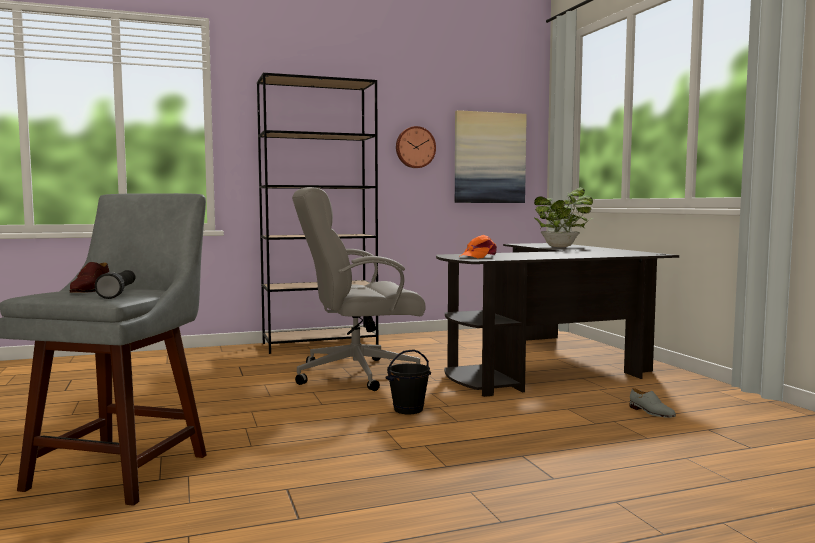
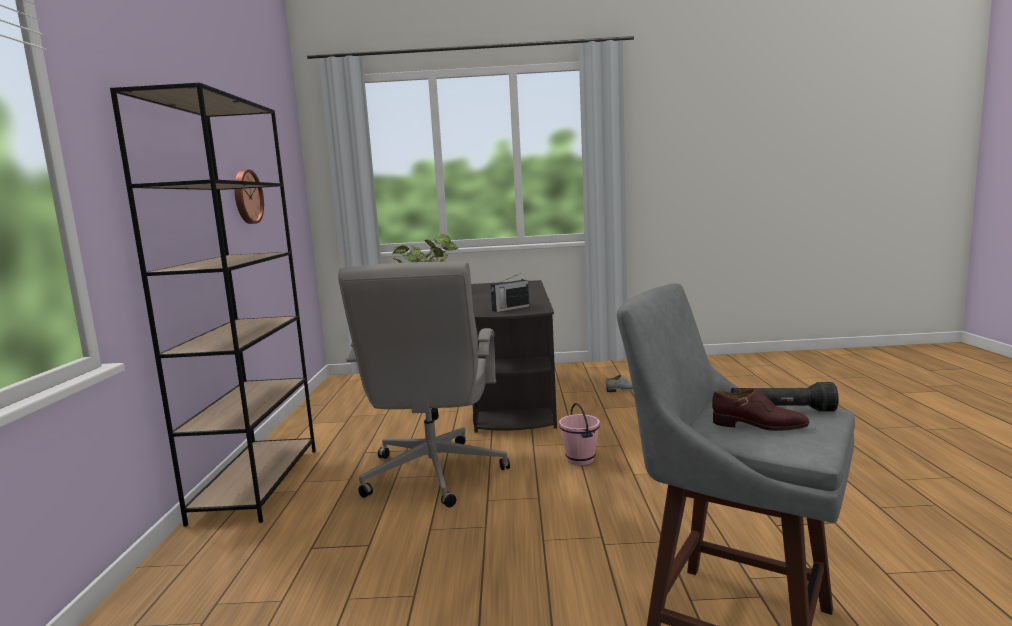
camera: 70 degrees left, 5 degrees up
black bucket [386,349,431,414] -> pink bucket [559,403,600,465]
picture [455,110,527,203] -> none
orange cap [460,235,497,259] -> radio [490,273,529,312]

